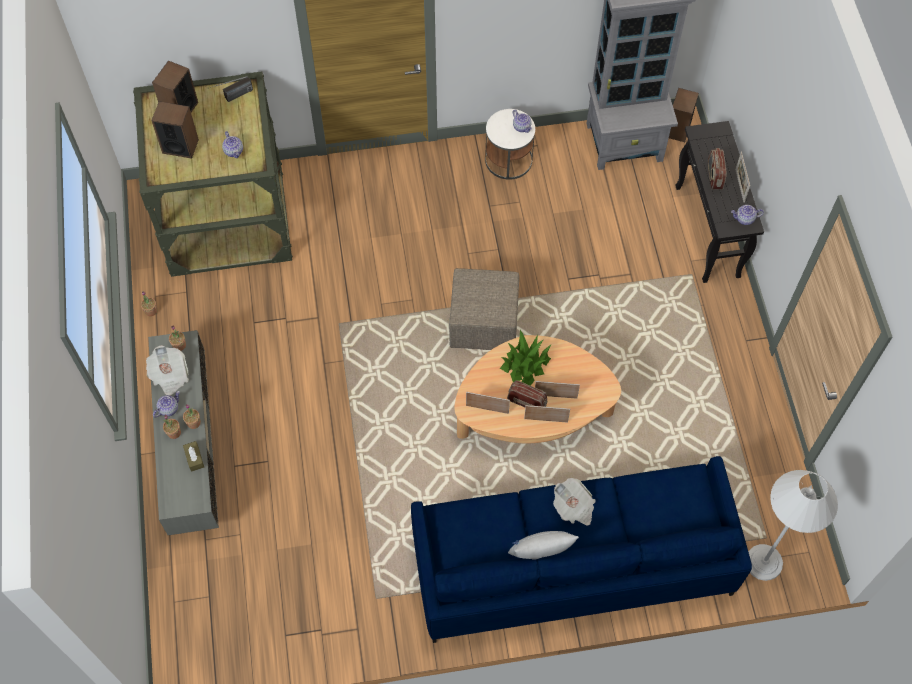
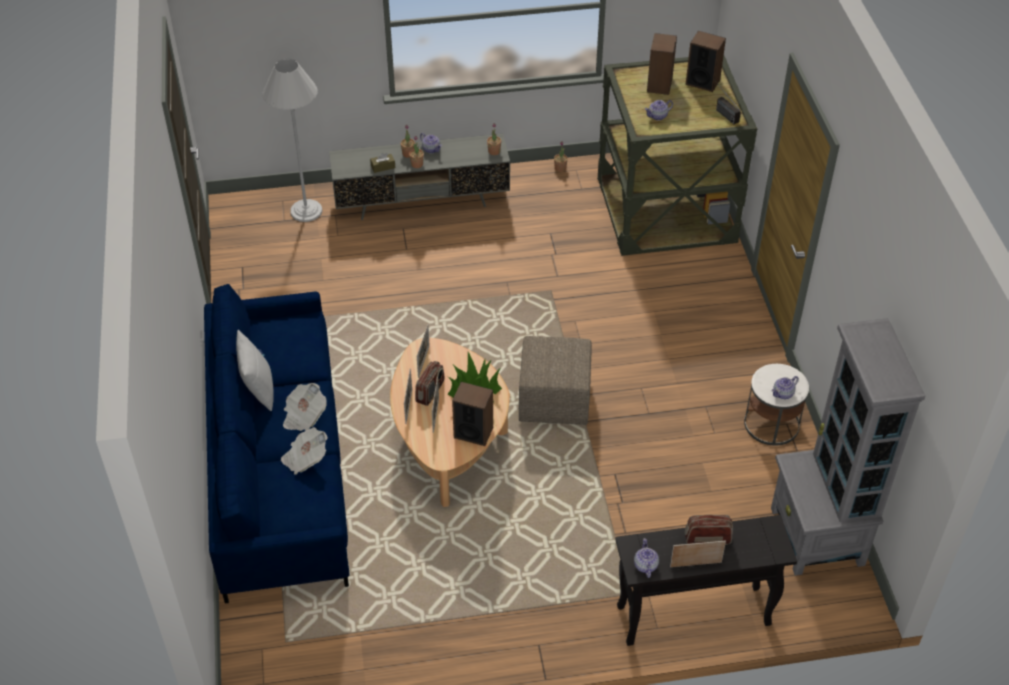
camera: 90 degrees right, 15 degrees down
newspaper [146,345,189,395] -> newspaper moved to [281,427,328,475]
speaker [669,88,699,142] -> speaker moved to [452,382,493,446]
white floor lamp [748,470,838,581] -> white floor lamp moved to [262,59,322,222]

